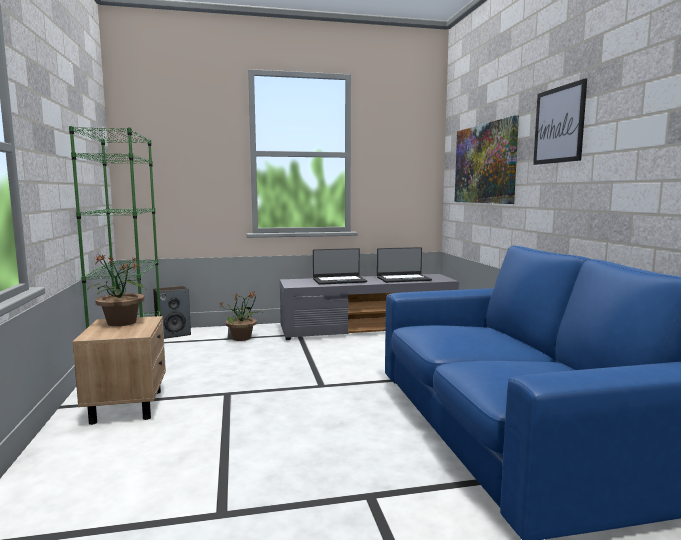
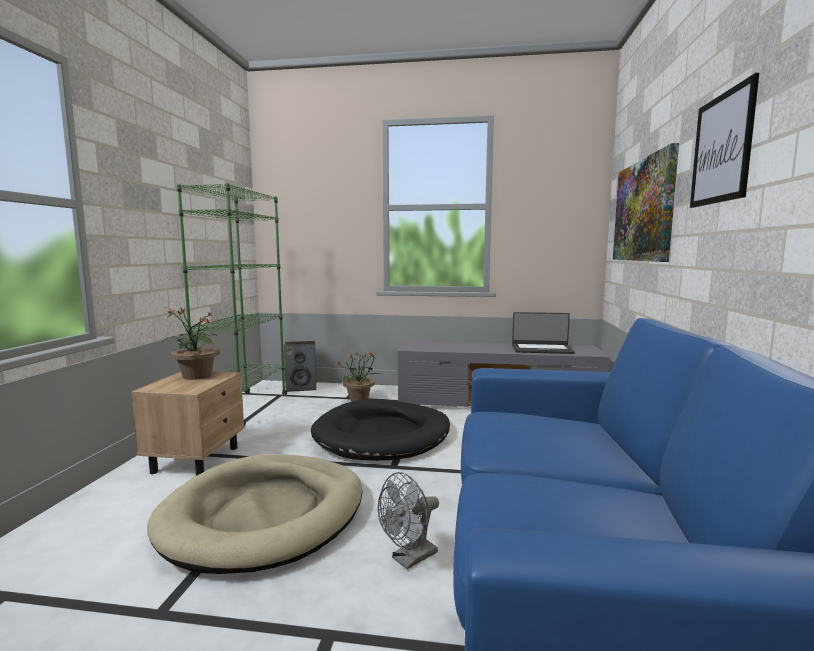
camera: 20 degrees right, 0 degrees up
laptop [313,248,367,285] -> none
none -> beige dog bed [147,454,362,574]
none -> black dog bed [311,399,450,461]
none -> grey fan [378,472,439,570]

